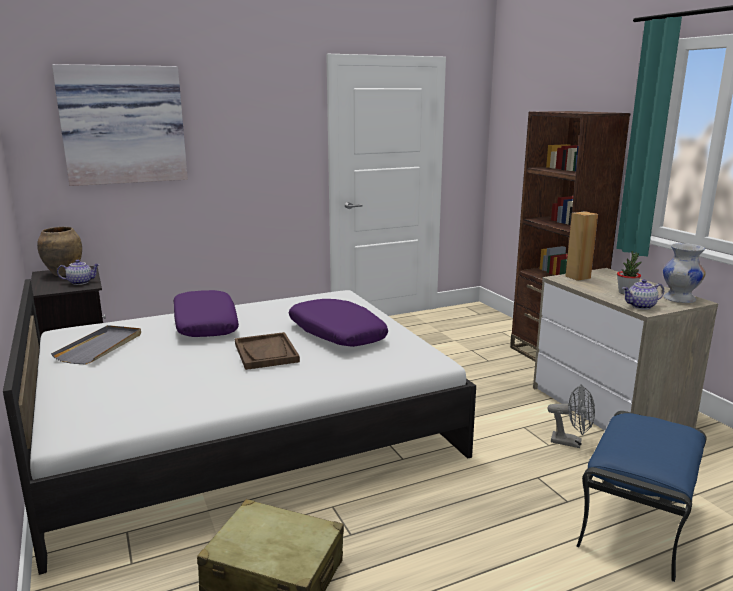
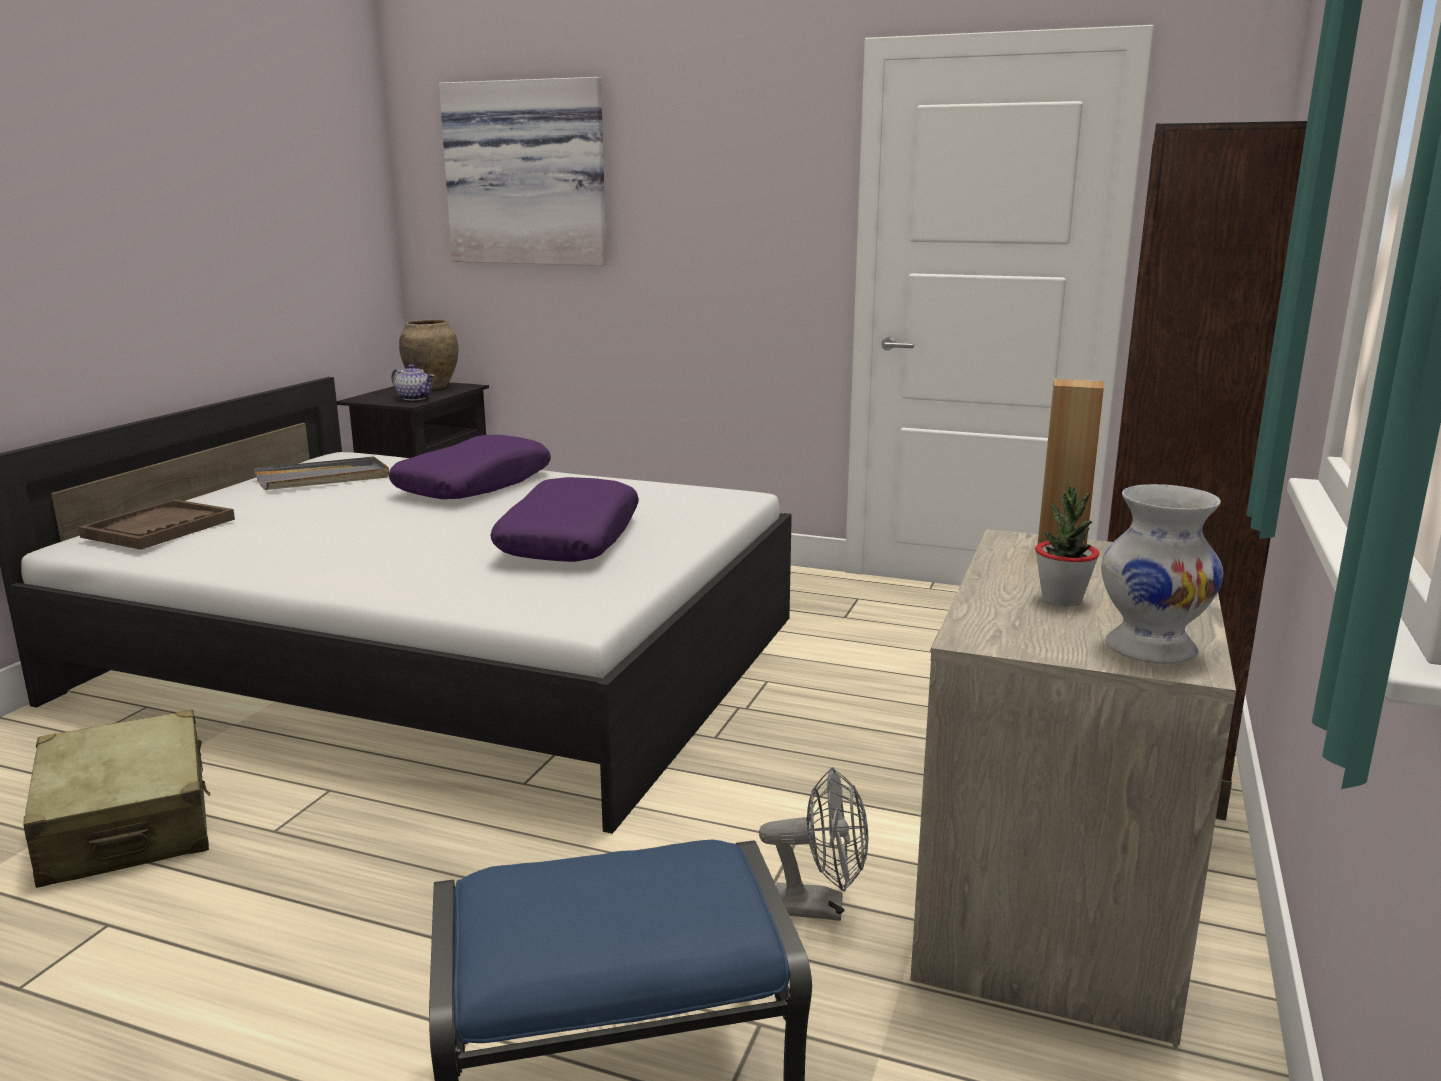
camera: 45 degrees right, 0 degrees up
brown tray [235,332,300,370] -> brown tray moved to [78,499,235,550]
grey fan [548,384,595,448] -> grey fan turned 60 degrees counterclockwise [759,767,868,921]
teapot [622,279,664,309] -> none

